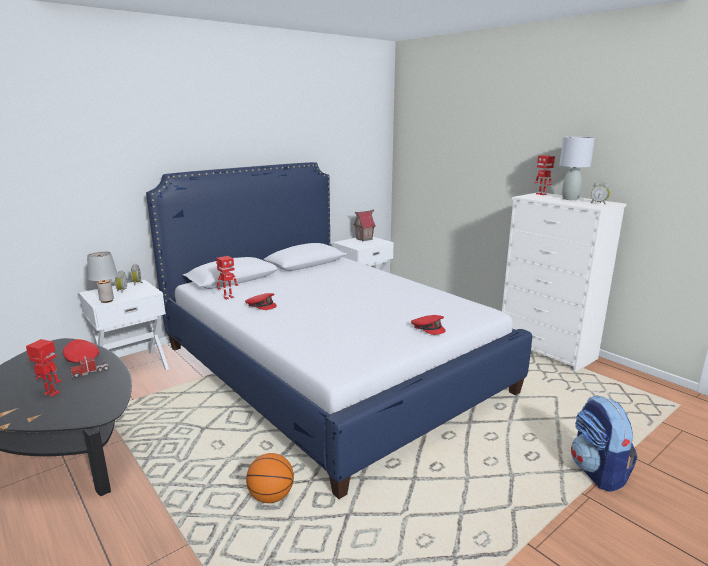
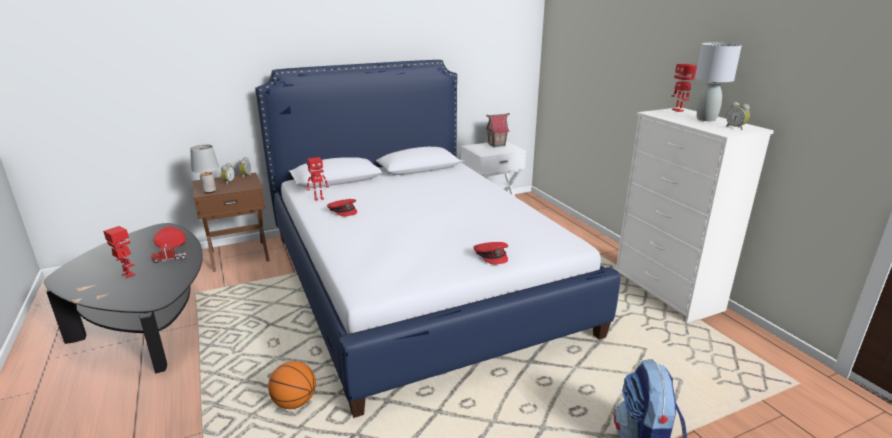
camera: 15 degrees right, 5 degrees up
white nightstand [79,280,169,370] -> brown nightstand [193,173,270,272]

